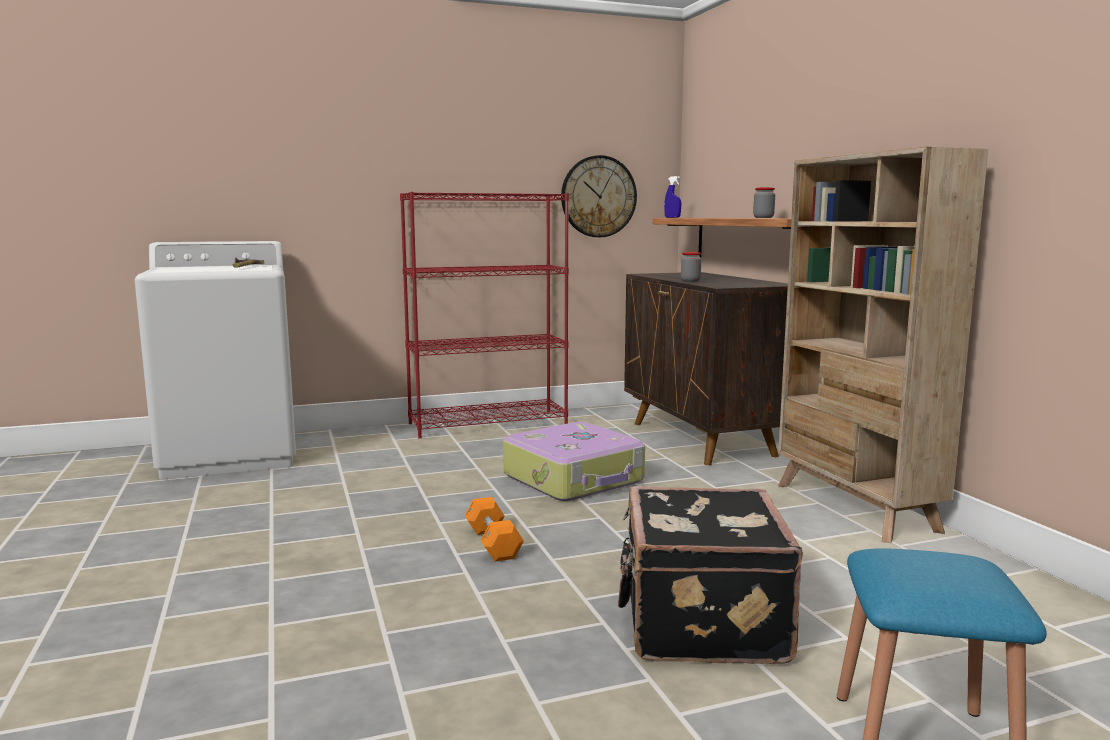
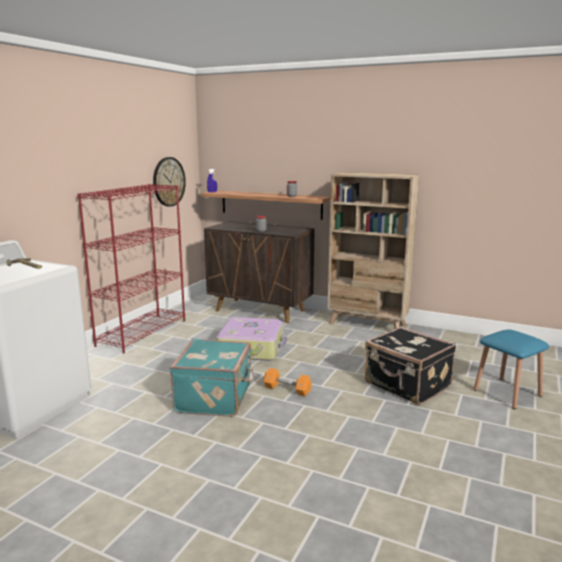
camera: 45 degrees left, 5 degrees up
none -> turquoise suitcase [170,339,254,417]

